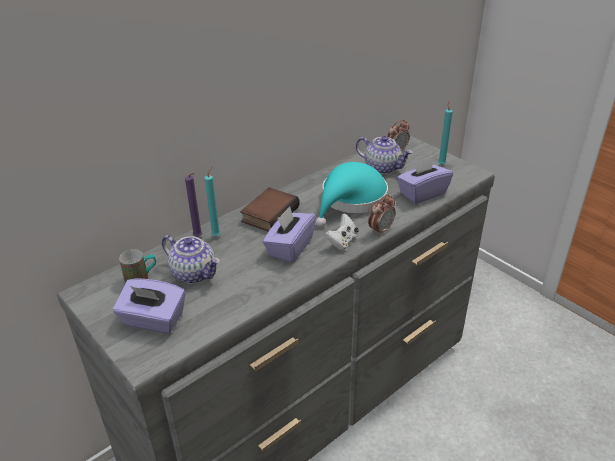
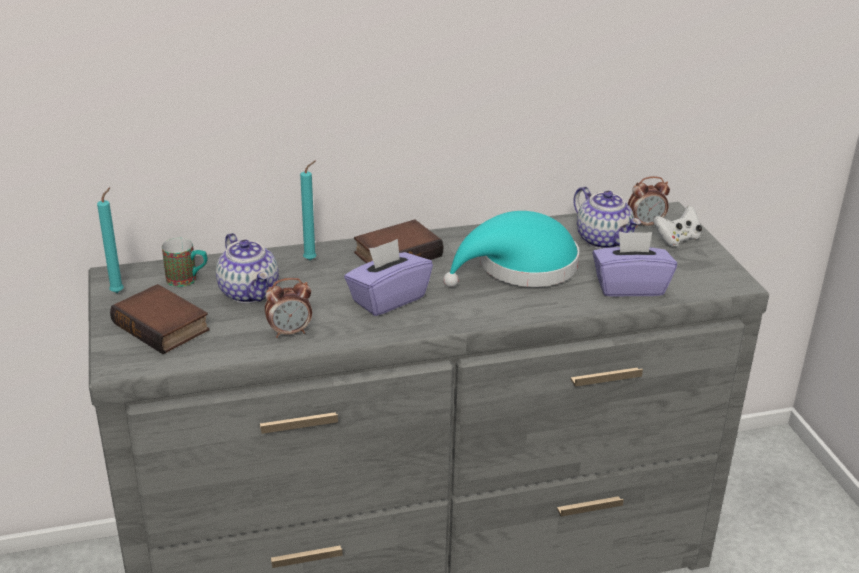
camera: 25 degrees right, 5 degrees down
purple tissue box [113,278,185,334] -> book [110,284,210,354]
purple candle [185,173,202,237] -> none
white game controller [325,214,359,250] -> white game controller moved to [653,205,702,247]
alarm clock [368,195,396,236] -> alarm clock moved to [265,278,312,338]
turquoise candle [438,101,453,165] -> turquoise candle moved to [97,187,124,293]

